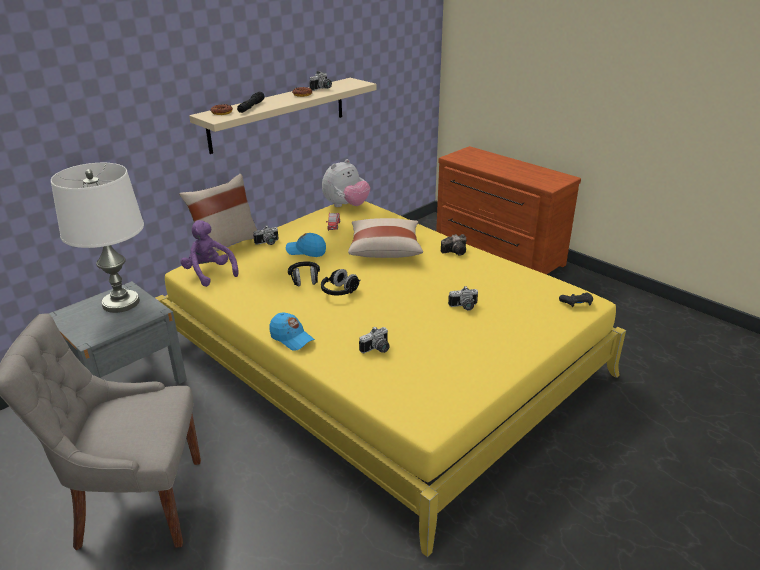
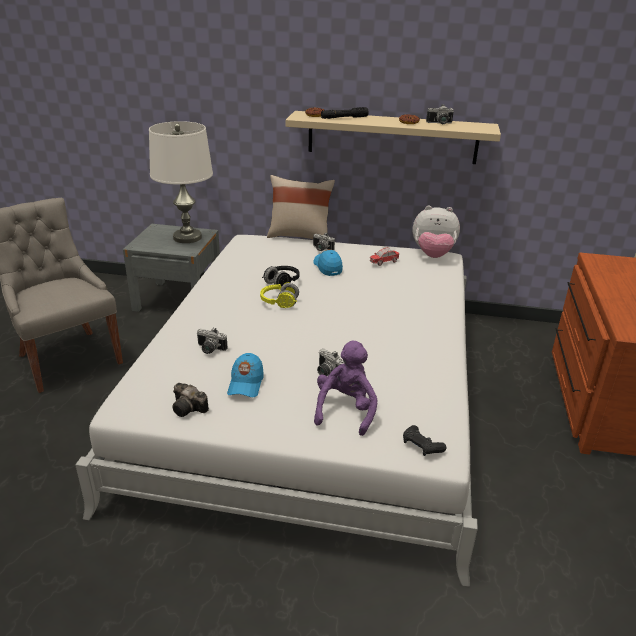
camera: 55 degrees right, 0 degrees up
yellow bed [155,201,626,557] -> white bed [75,235,478,587]
purple plush toy [180,220,239,287] -> purple plush toy moved to [314,341,378,436]
blue cap [269,313,315,351] -> blue cap moved to [227,353,264,397]
black headphones [321,269,361,296] -> yellow headphones [260,282,299,308]
beige pillow [348,218,423,258] -> none
camera [441,234,467,256] -> camera moved to [172,383,209,417]

